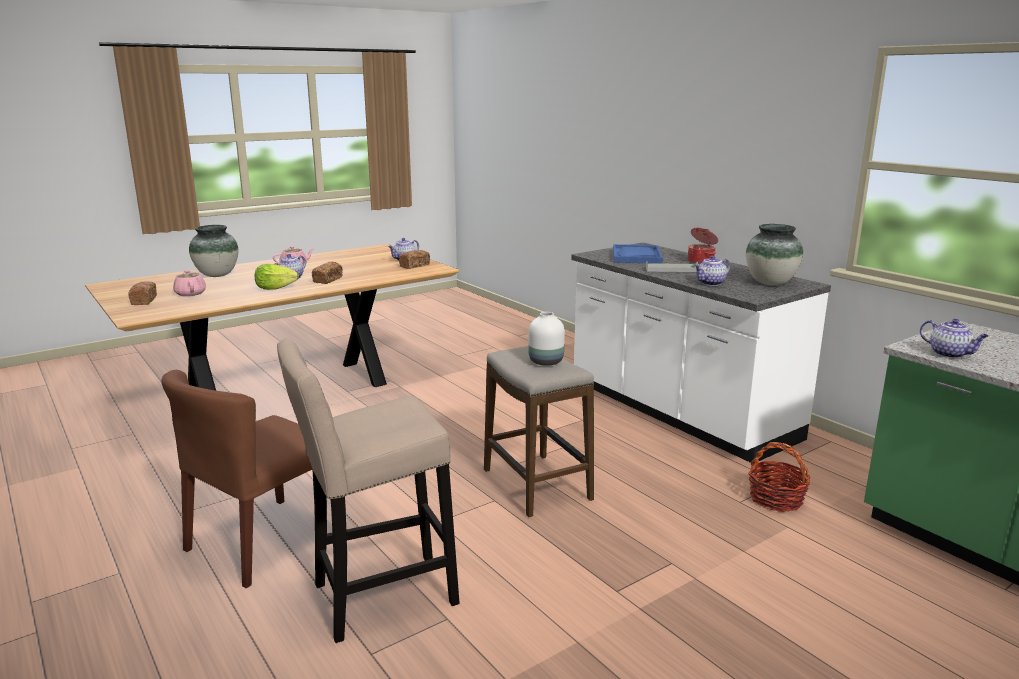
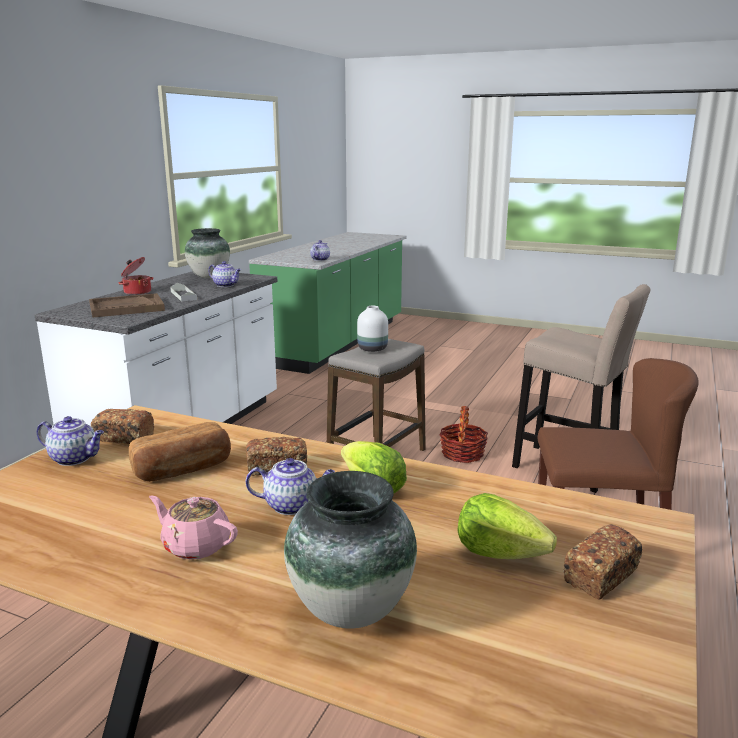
camera: 120 degrees left, 0 degrees up
pink teapot [173,270,206,296] -> lettuce [457,493,557,559]
blue tray [613,244,663,264] -> brown tray [89,293,165,318]
basket [748,442,810,512] -> basket moved to [440,406,488,463]
none -> bread [129,422,231,482]

